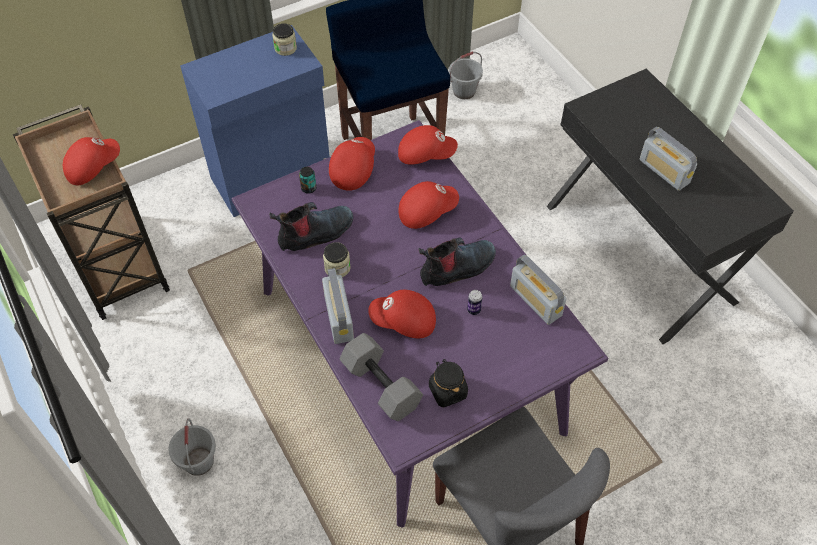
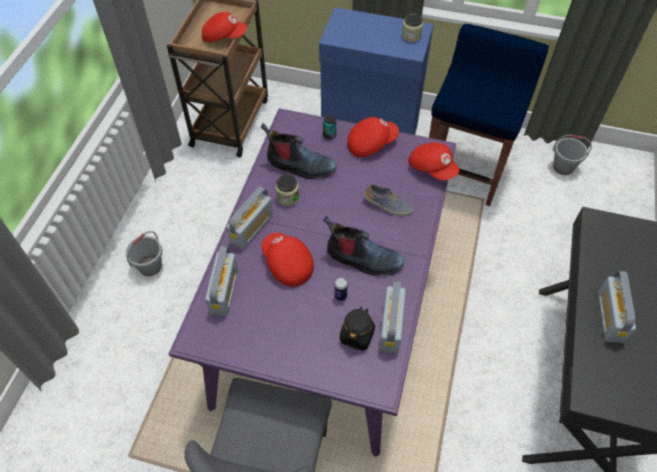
camera: 45 degrees right, 0 degrees up
grey dumbbell [339,333,423,421] -> radio [205,246,238,316]
red cap [399,181,459,229] -> shoe [364,184,414,216]
black jar [429,359,468,408] -> black jar moved to [340,307,375,351]

